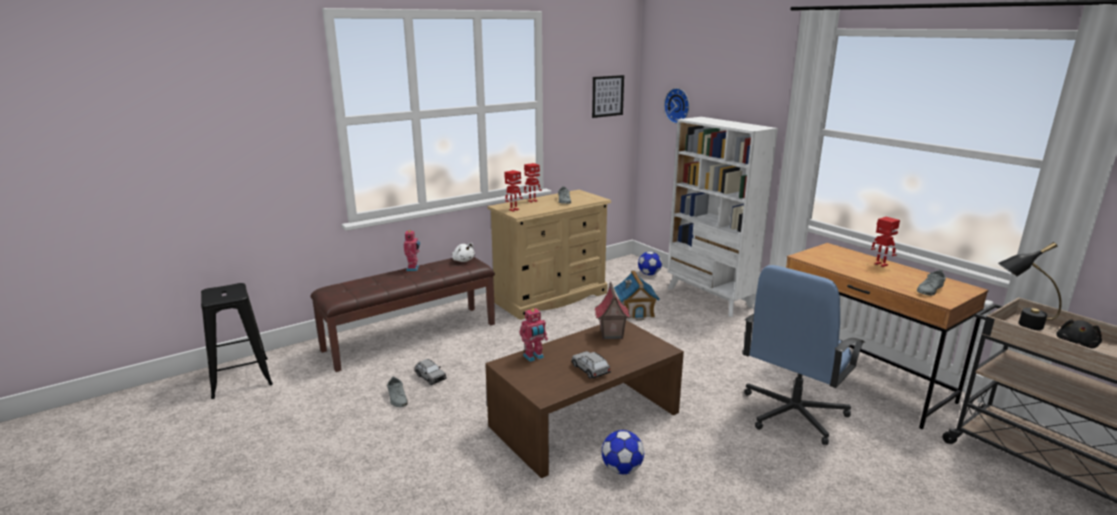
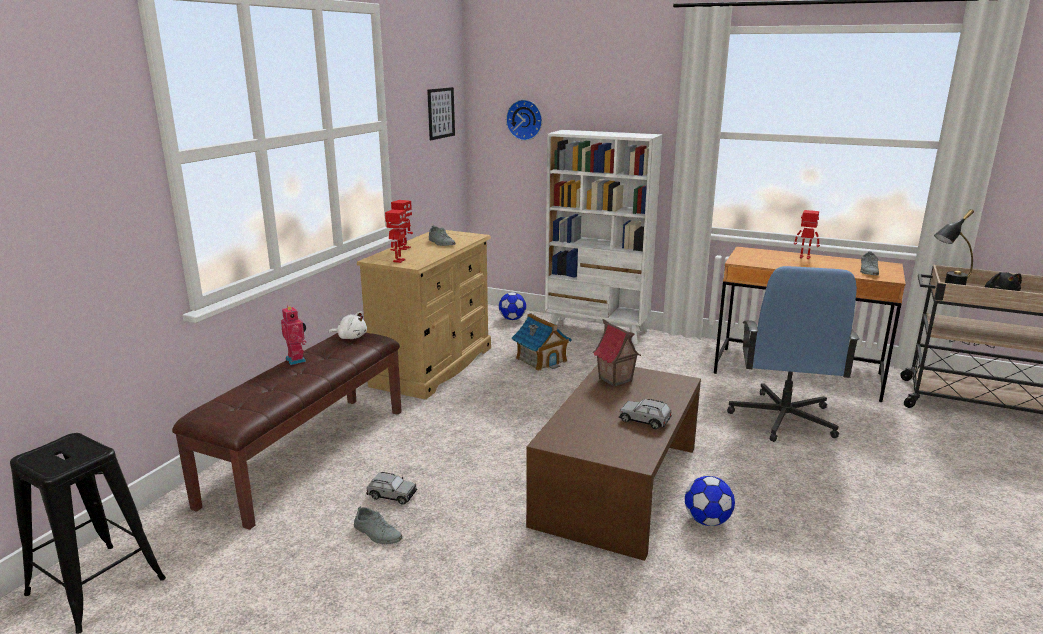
camera: 30 degrees left, 0 degrees up
toy robot [519,308,548,362] -> none

